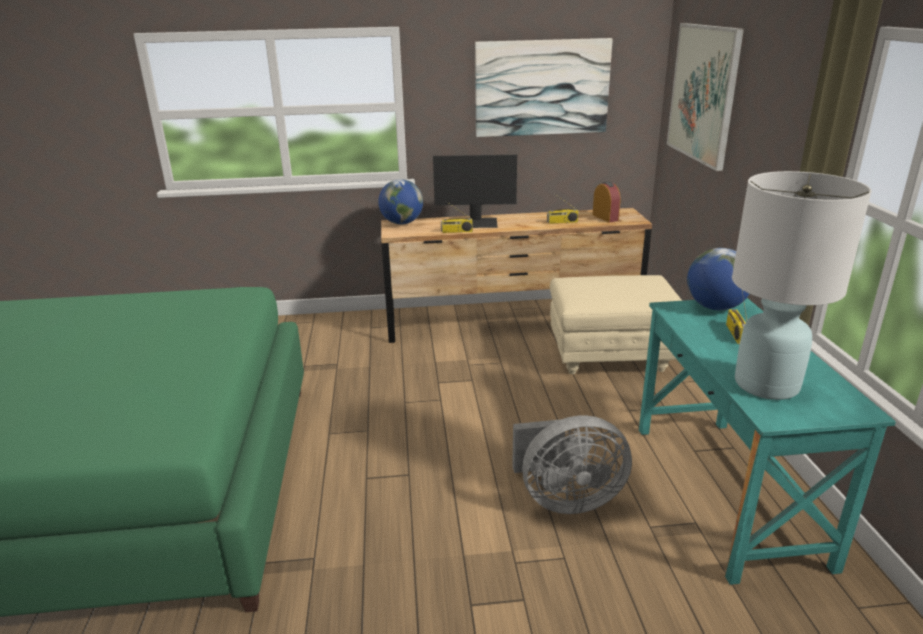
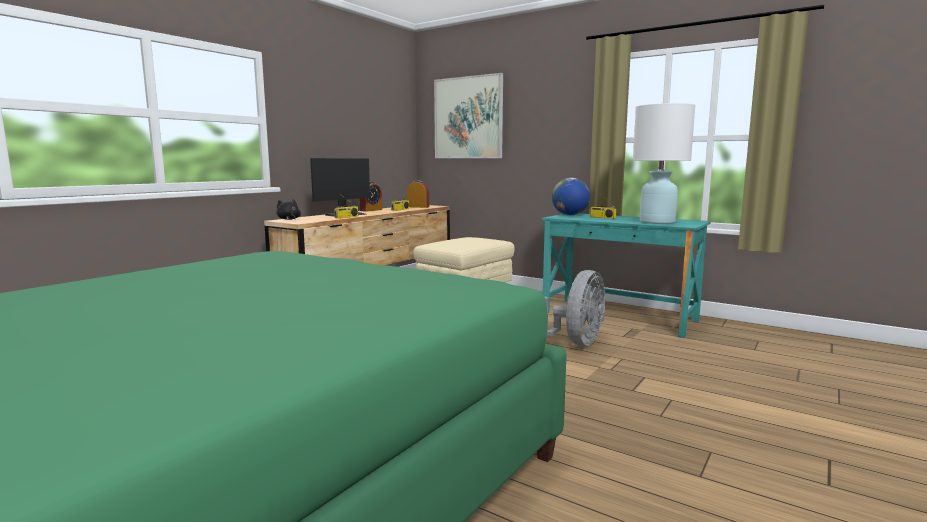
camera: 50 degrees left, 15 degrees down
globe [378,179,423,224] -> black plush toy [277,199,301,220]
picture [475,38,613,137] -> none
none -> alarm clock [360,182,382,212]

